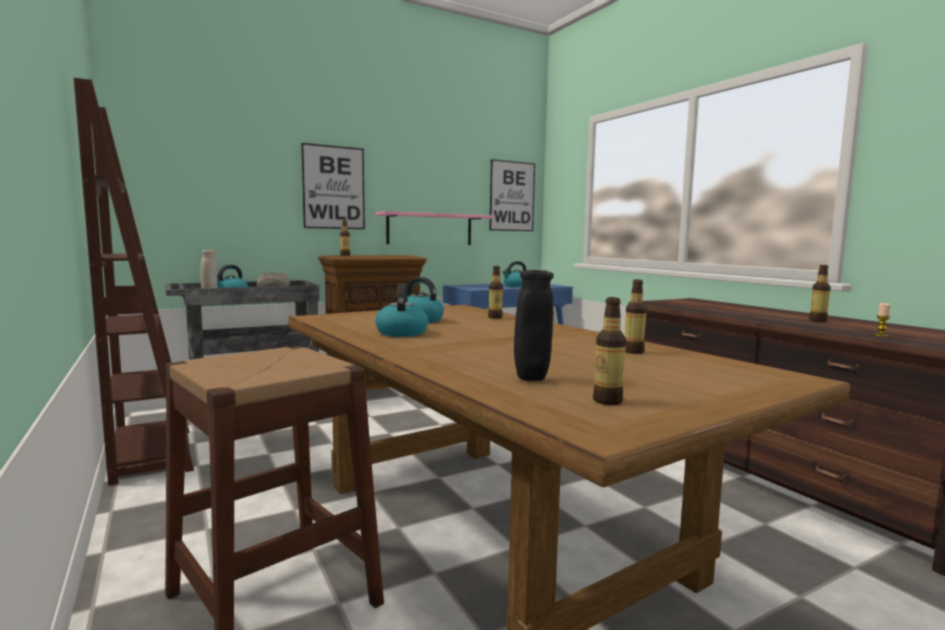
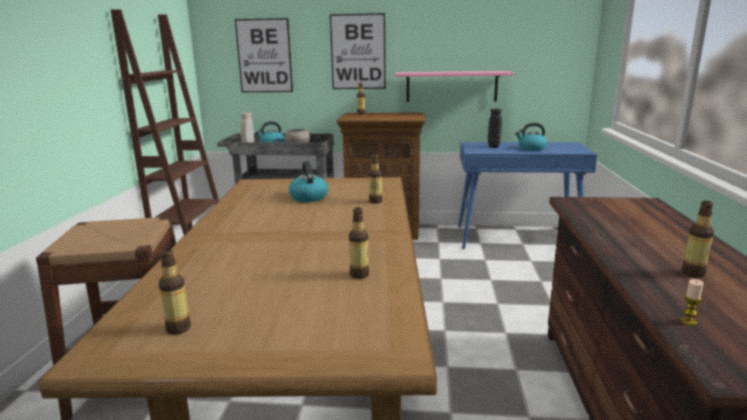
camera: 35 degrees right, 10 degrees up
kettle [375,283,428,337] -> none
picture [489,159,535,231] -> picture moved to [235,18,293,92]
black vase [514,270,554,381] -> black vase moved to [488,109,502,148]

